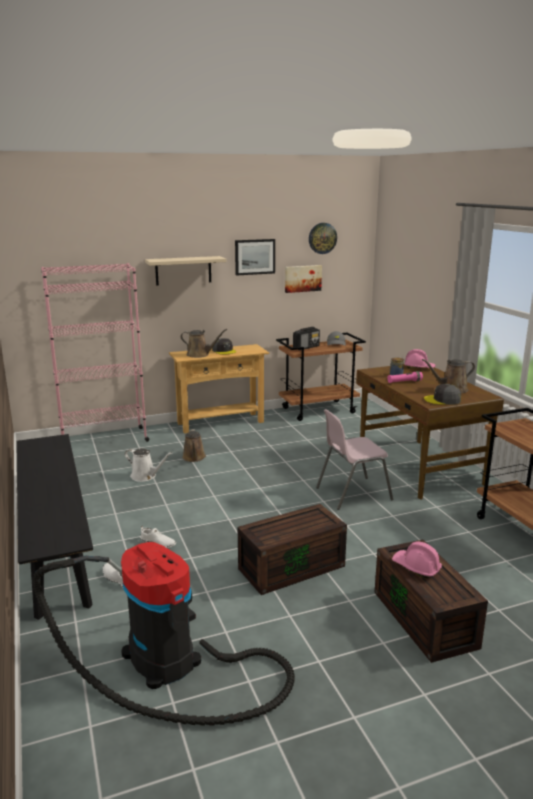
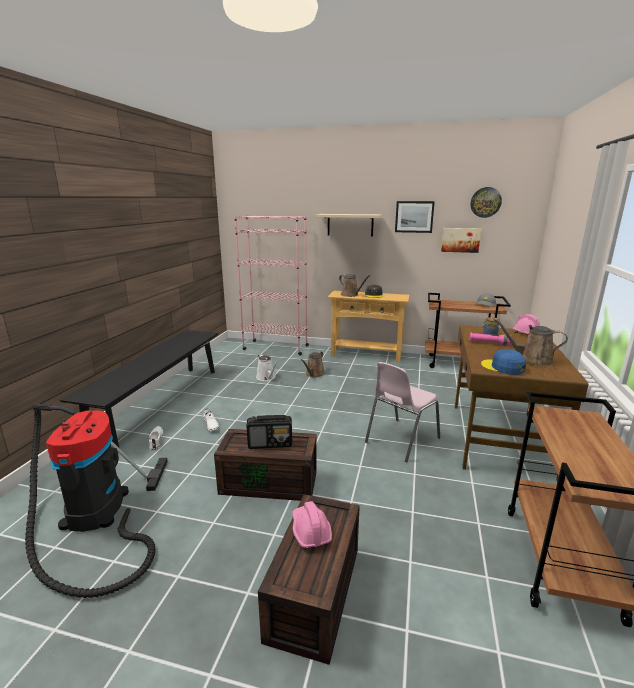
camera: 35 degrees right, 0 degrees up
radio [293,327,320,350] -> radio moved to [246,415,292,449]
pink chair [316,409,393,510] -> pink chair turned 60 degrees counterclockwise [365,362,440,462]
grey cap [424,384,461,405] -> blue cap [481,349,526,375]

